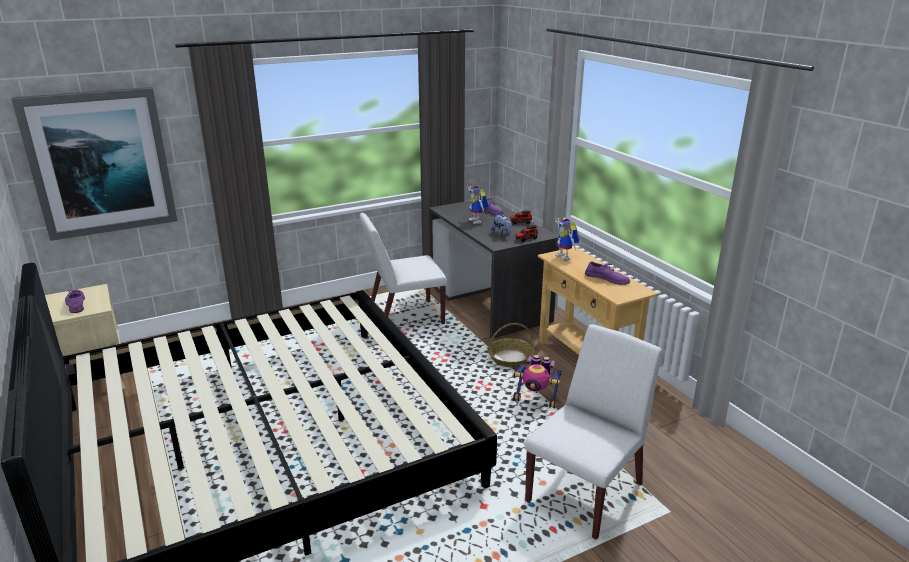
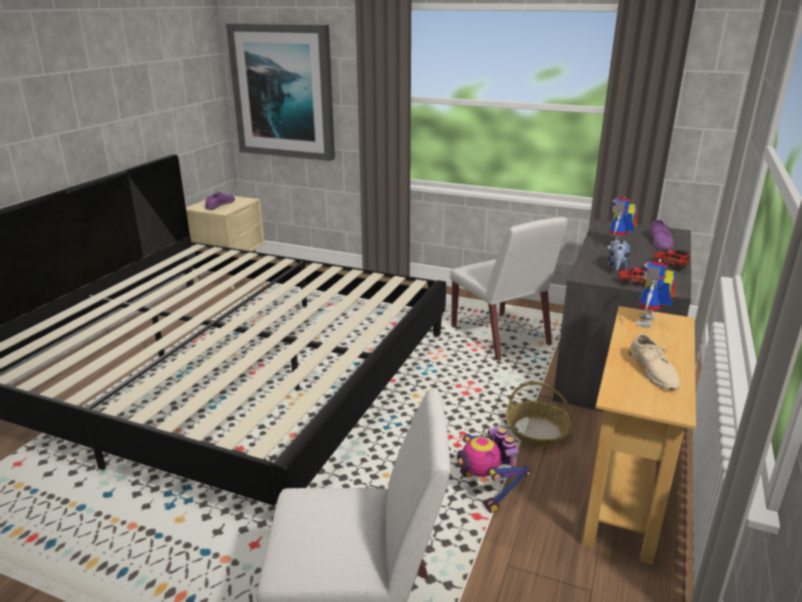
camera: 50 degrees right, 0 degrees up
white chair [360,213,447,324] -> white chair turned 150 degrees counterclockwise [450,217,568,361]
purple shoe [585,261,630,285] -> beige shoe [629,334,680,390]

